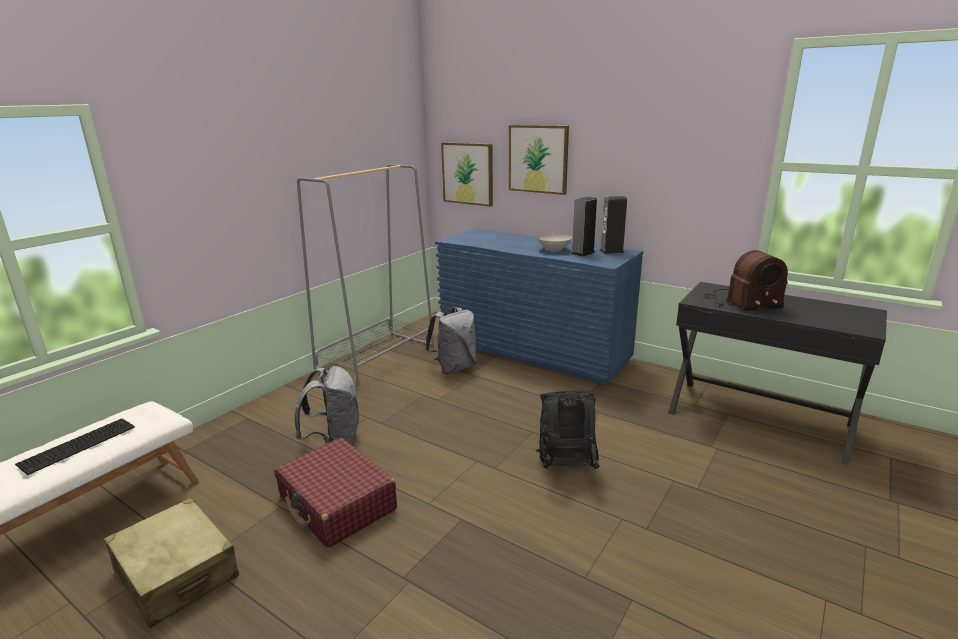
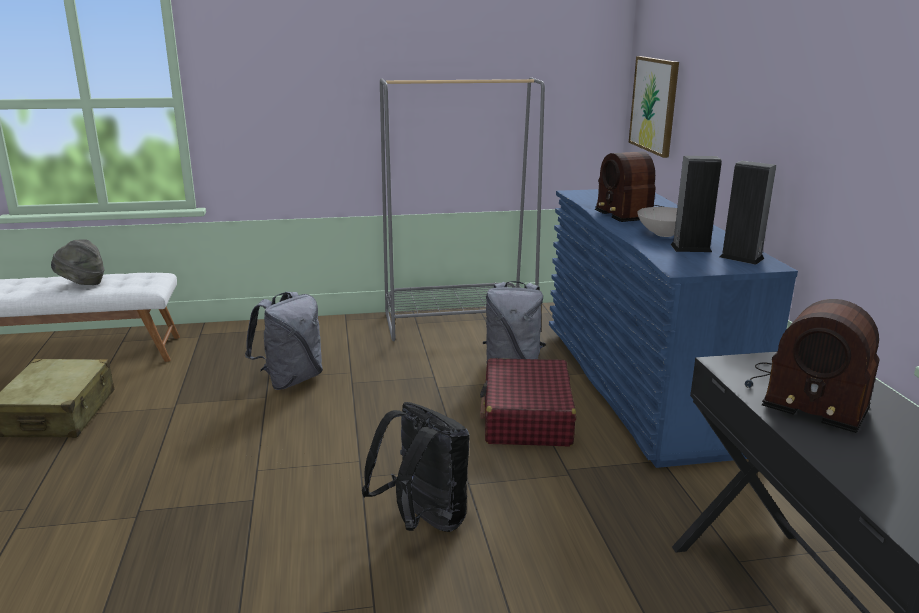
camera: 45 degrees right, 0 degrees up
keyboard [15,419,135,475] -> grey hat [51,240,104,285]
red suitcase [274,438,397,548] -> red suitcase moved to [480,358,576,446]
picture [509,125,569,195] -> none
none -> radio [595,151,664,222]

